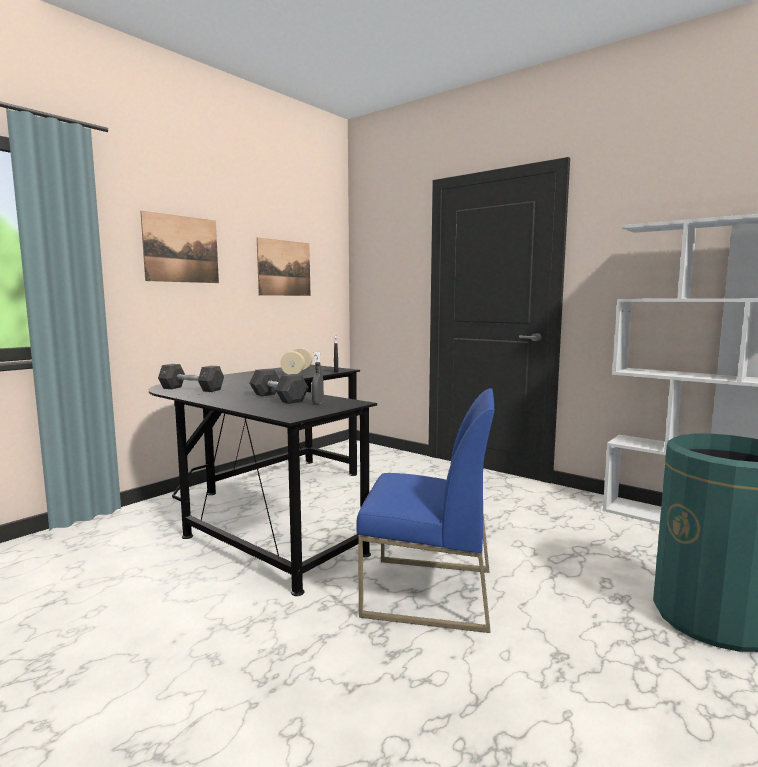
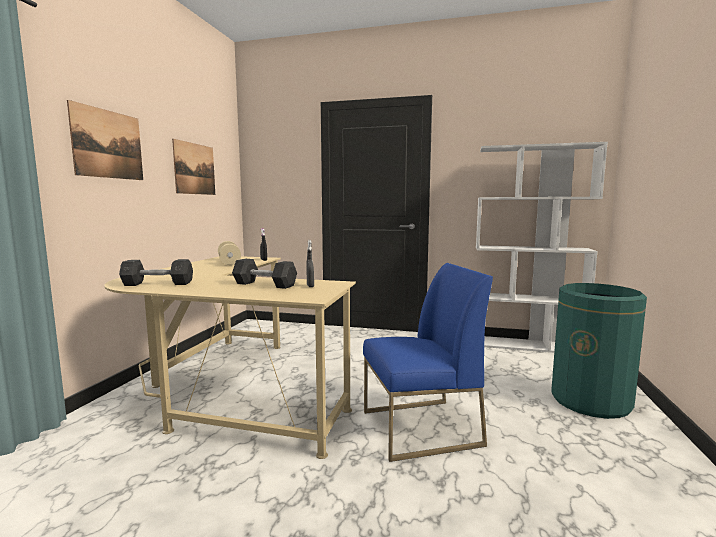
camera: 25 degrees left, 0 degrees up
black desk [149,365,377,596] -> beige desk [104,256,356,459]

